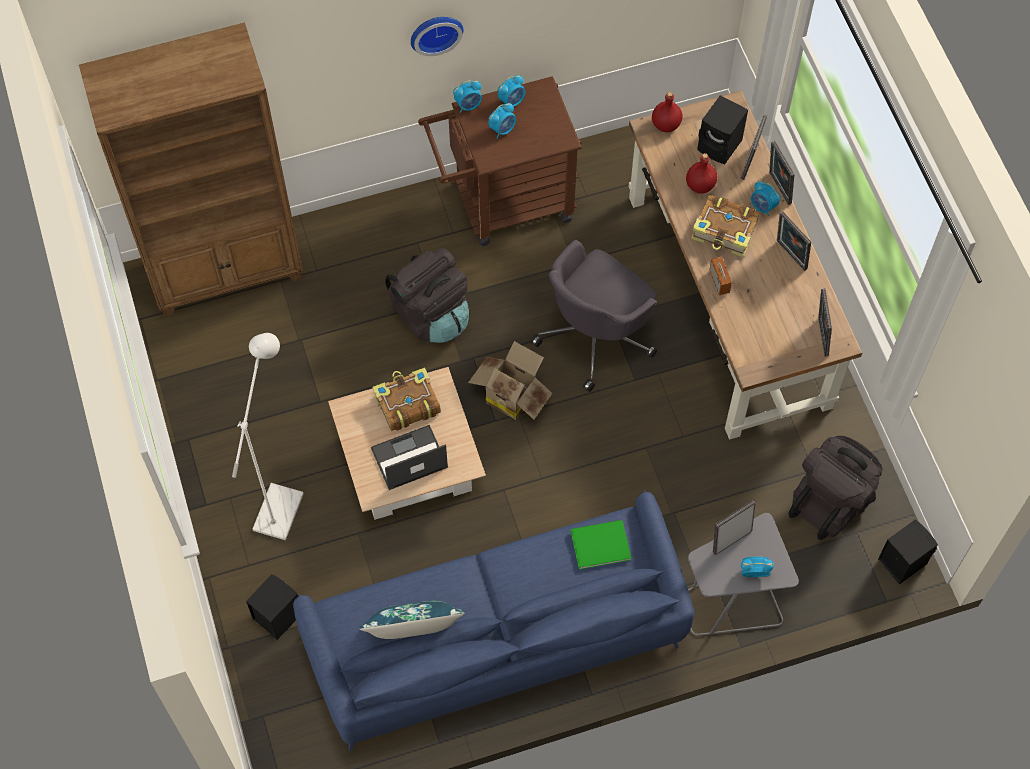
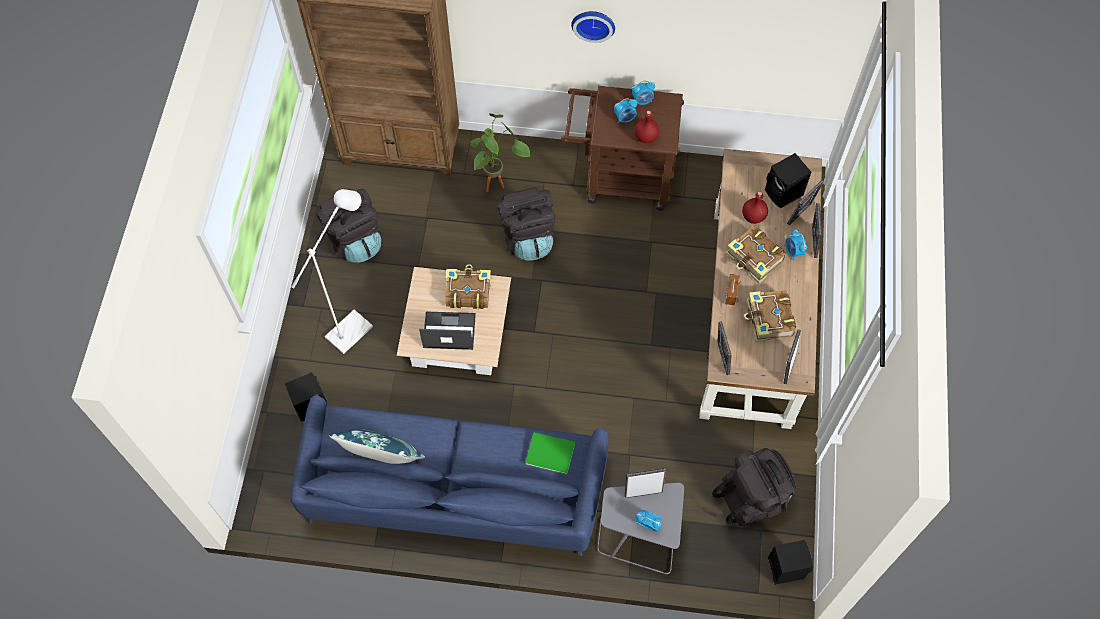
camera: 25 degrees right, 0 degrees up
alarm clock [453,81,482,113] -> none
cardboard box [468,341,552,420] -> none
grey office chair [531,240,657,392] -> none
red bottle [652,92,683,132] -> red bottle moved to [634,111,659,143]
picture frame [777,211,811,271] -> picture frame moved to [717,321,732,375]
none -> black backpack [317,189,381,263]
none -> potted plant [470,113,530,192]
none -> book [744,290,796,342]

